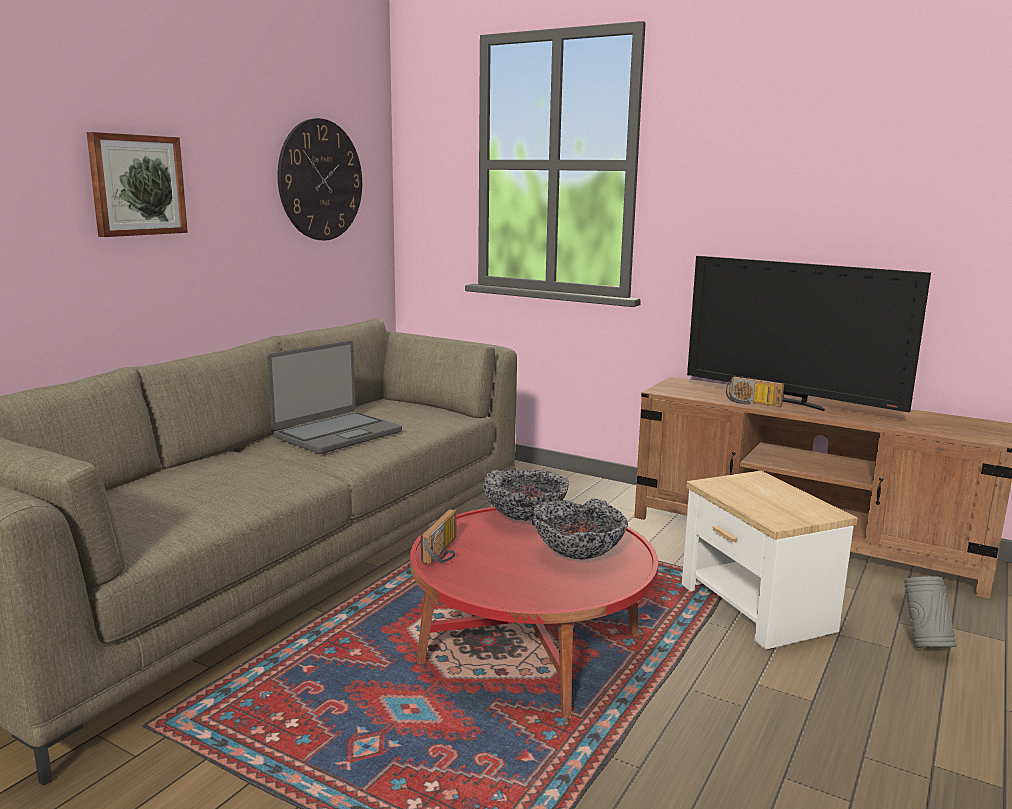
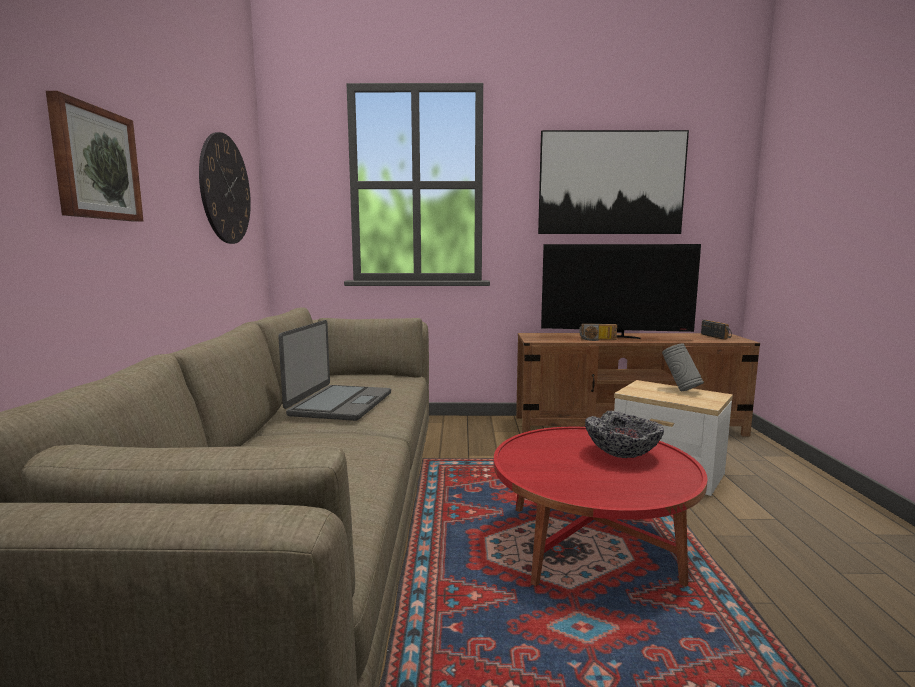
camera: 30 degrees left, 5 degrees down
radio [421,509,456,564] -> radio moved to [701,320,732,339]
bowl [483,470,569,521] -> none
grey vase [904,576,957,648] -> grey vase moved to [662,343,704,391]
none -> picture [538,130,689,234]

